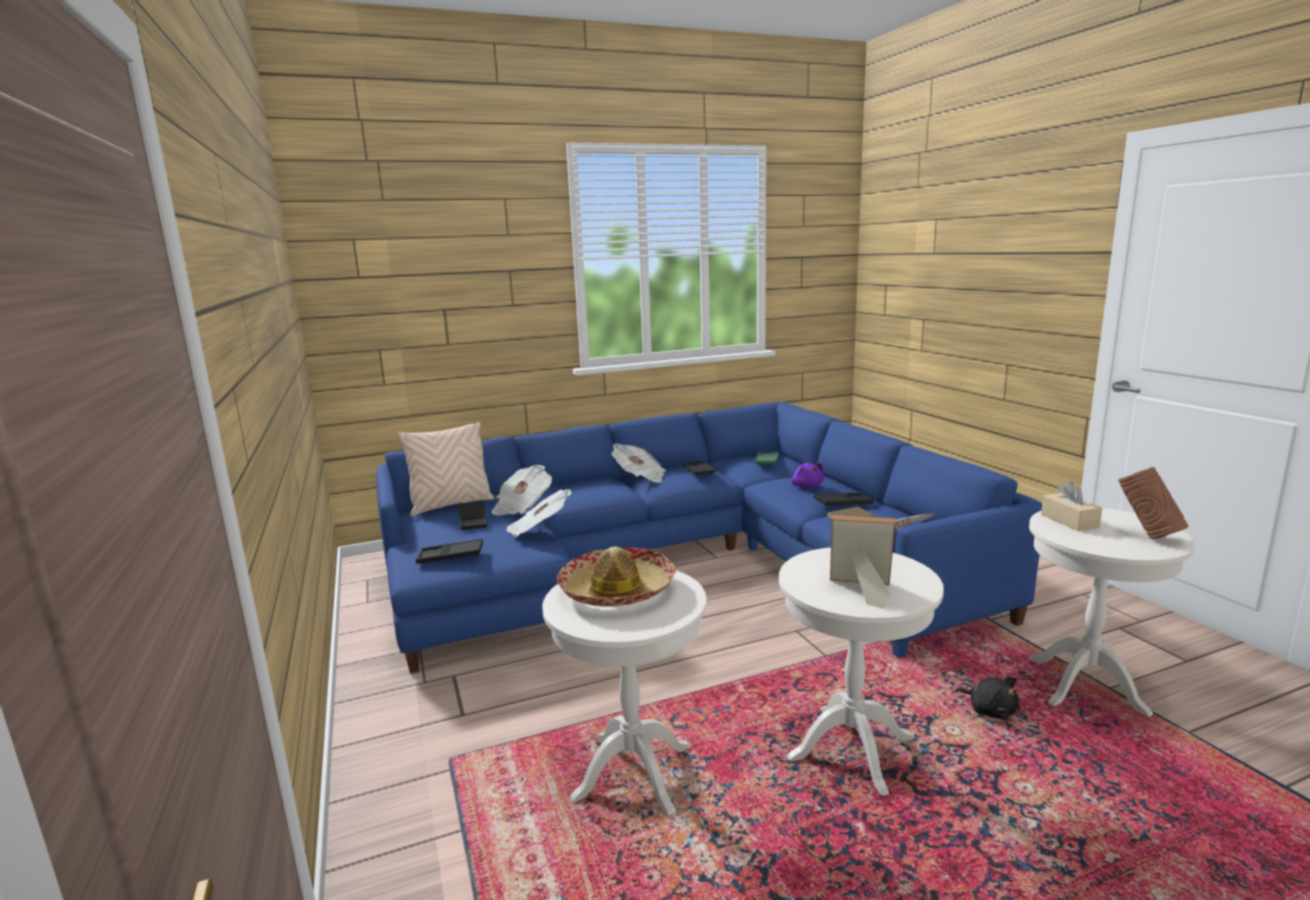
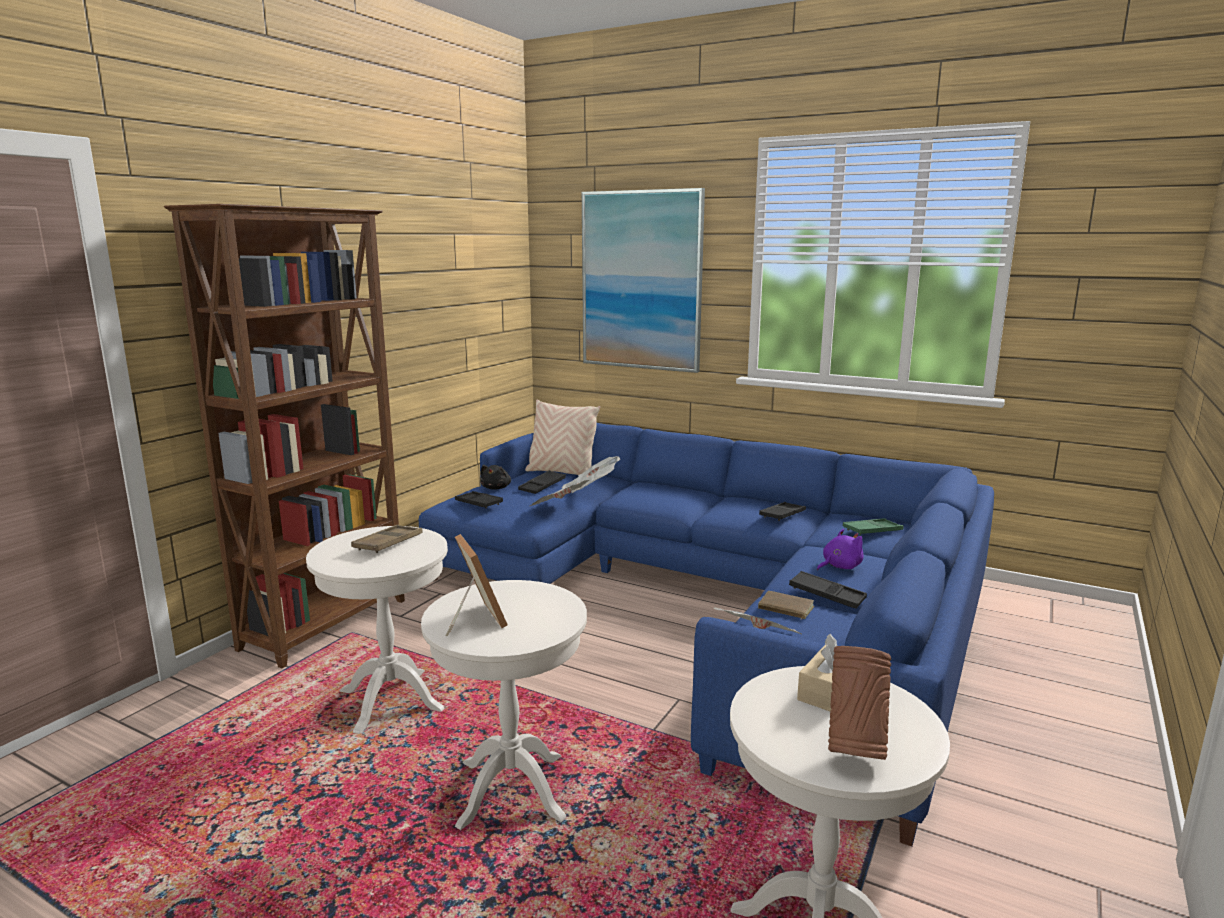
camera: 50 degrees right, 0 degrees up
hat [557,546,676,606] -> brown tray [351,525,423,553]
newspaper [611,444,666,483] -> none
purple plush toy [791,462,824,489] -> purple plush toy turned 150 degrees counterclockwise [817,529,864,571]
black plush toy [955,677,1019,718] -> black plush toy moved to [480,465,511,490]
none -> brown bookcase [164,204,405,668]
none -> picture [582,188,705,373]

